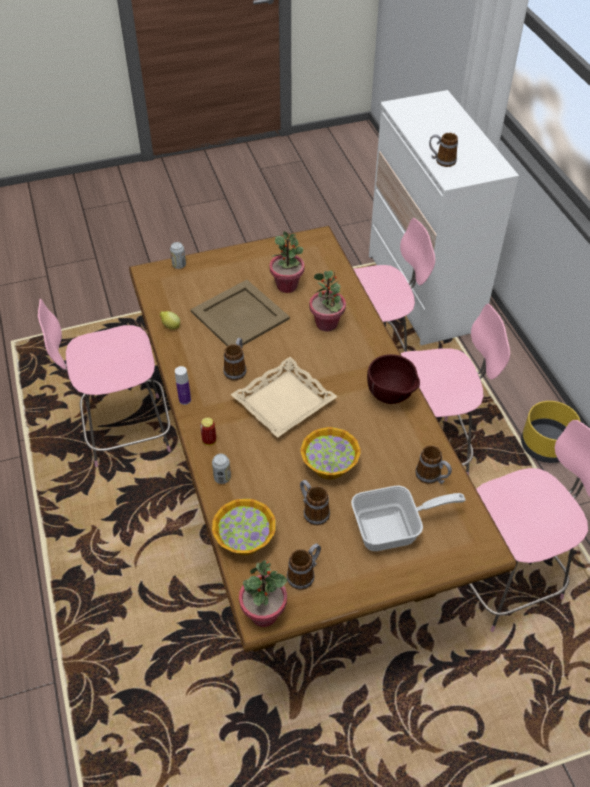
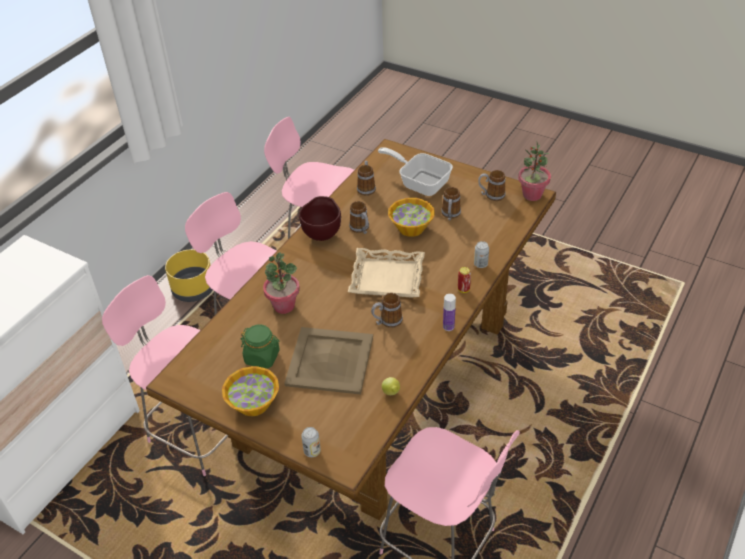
camera: 130 degrees left, 5 degrees down
bowl [212,499,276,555] -> bowl moved to [222,366,279,416]
potted plant [269,231,305,293] -> green jar [240,324,280,369]
mug [429,133,458,167] -> mug moved to [349,201,369,234]

